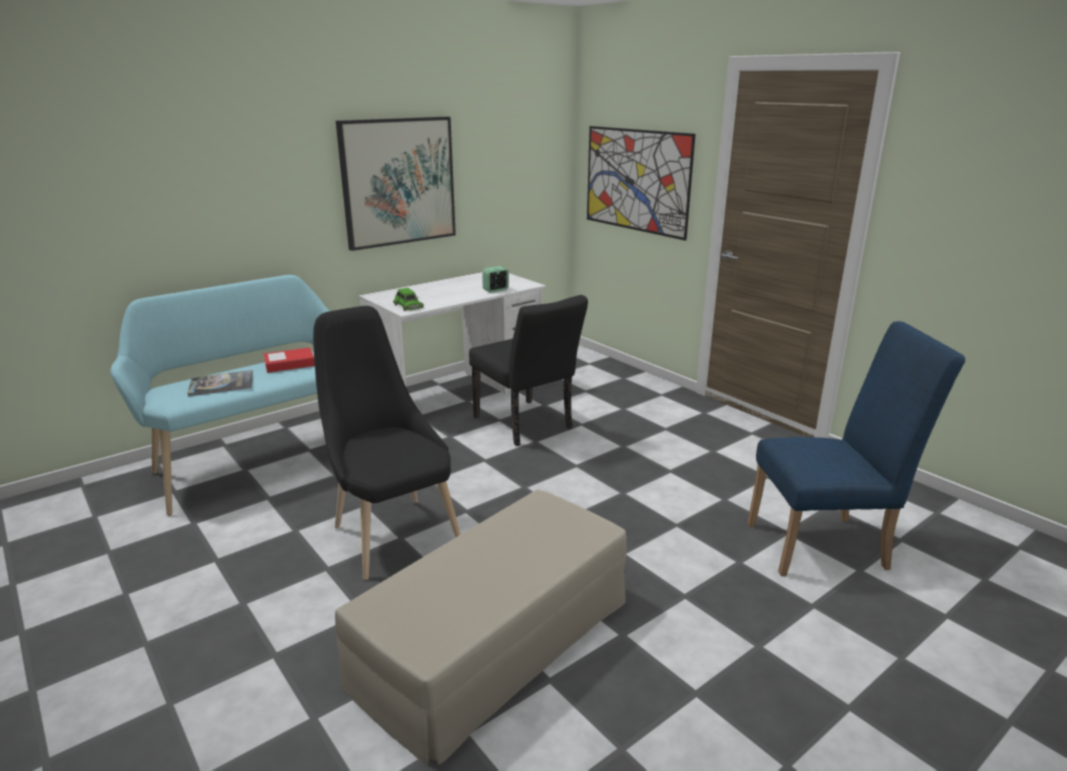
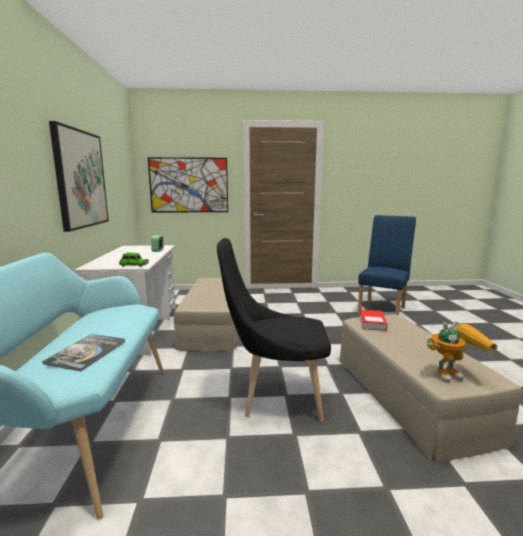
camera: 55 degrees left, 10 degrees down
book [263,347,315,373] -> book moved to [360,310,387,331]
black chair [469,295,588,446] -> beige ottoman [174,278,238,351]
none -> toy robot [427,321,497,383]

